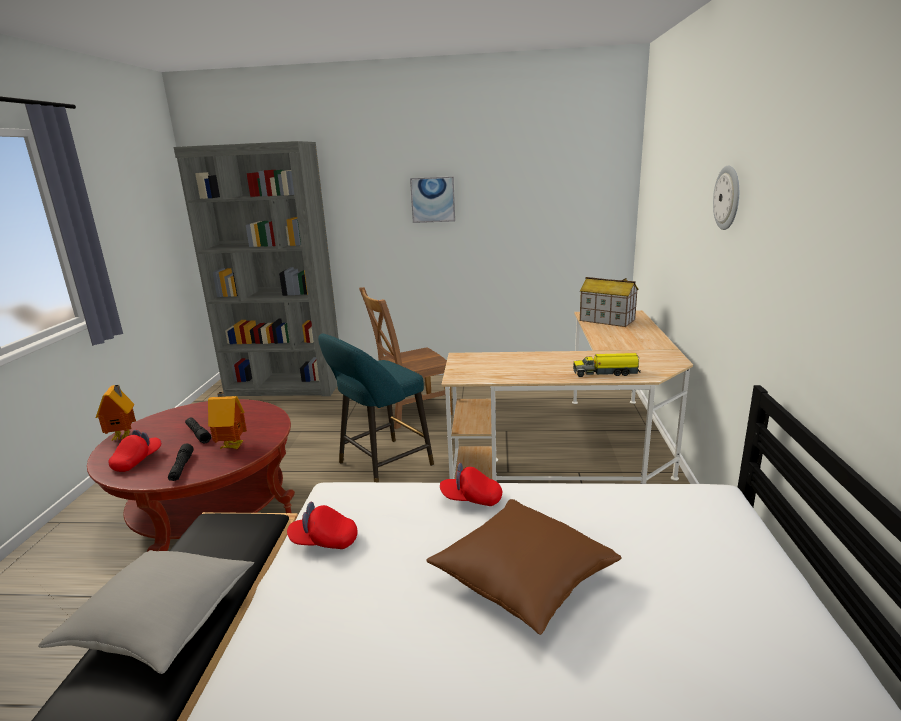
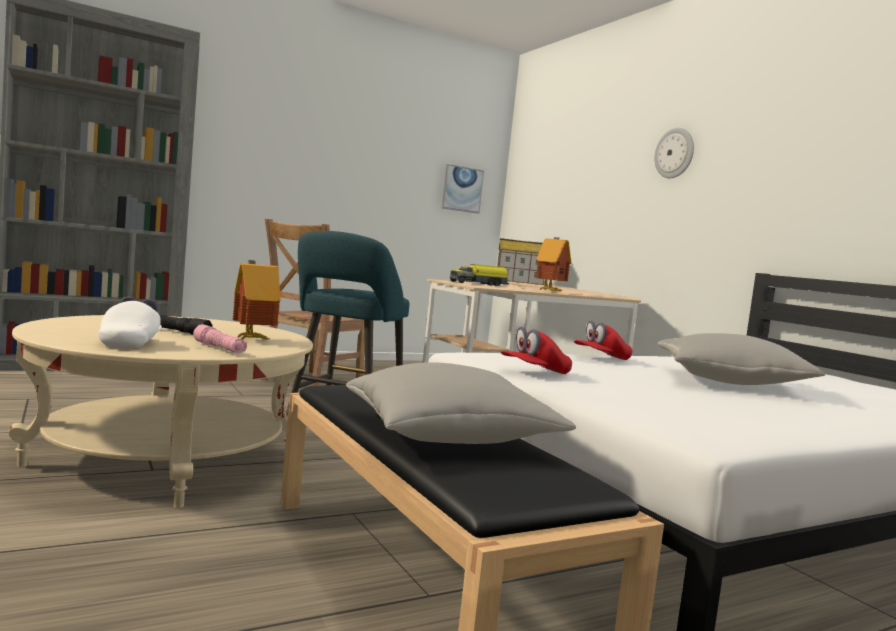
camera: 35 degrees left, 15 degrees down
red coffee table [87,399,295,552] -> beige coffee table [8,315,313,508]
toy house [96,385,136,441] -> toy house moved to [536,237,572,291]
red cap [108,430,161,472] -> white cap [99,296,162,349]
black flashlight [168,444,194,481] -> pink flashlight [193,324,247,353]
picture [410,177,455,223] -> picture moved to [441,164,484,213]
brown pillow [427,499,621,635] -> grey pillow [658,333,825,385]
toy truck [573,353,641,377] -> toy truck moved to [450,264,509,286]

